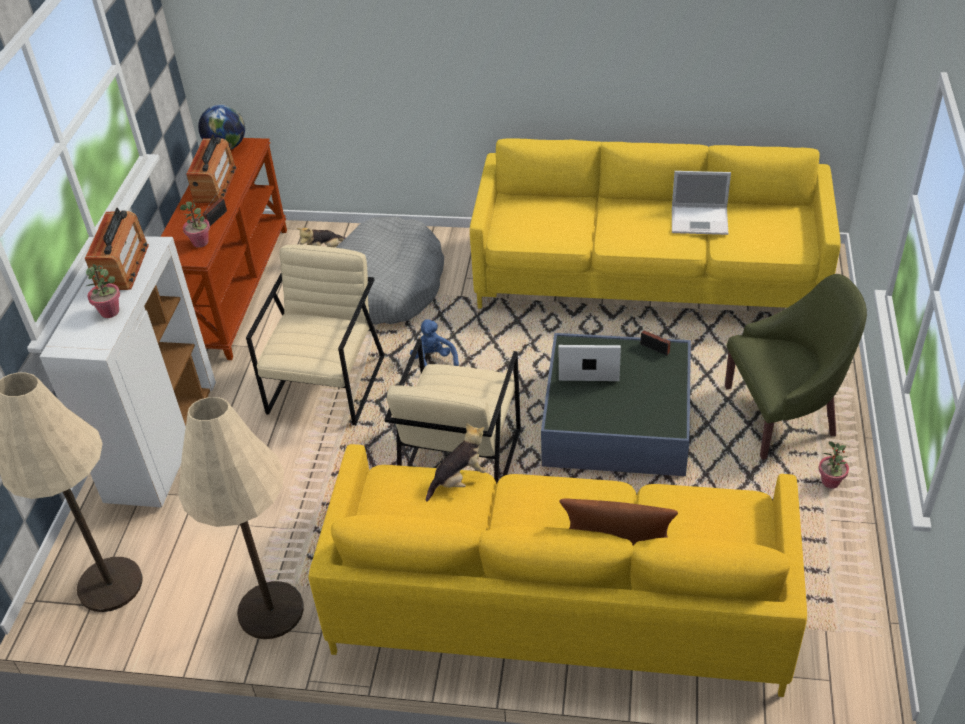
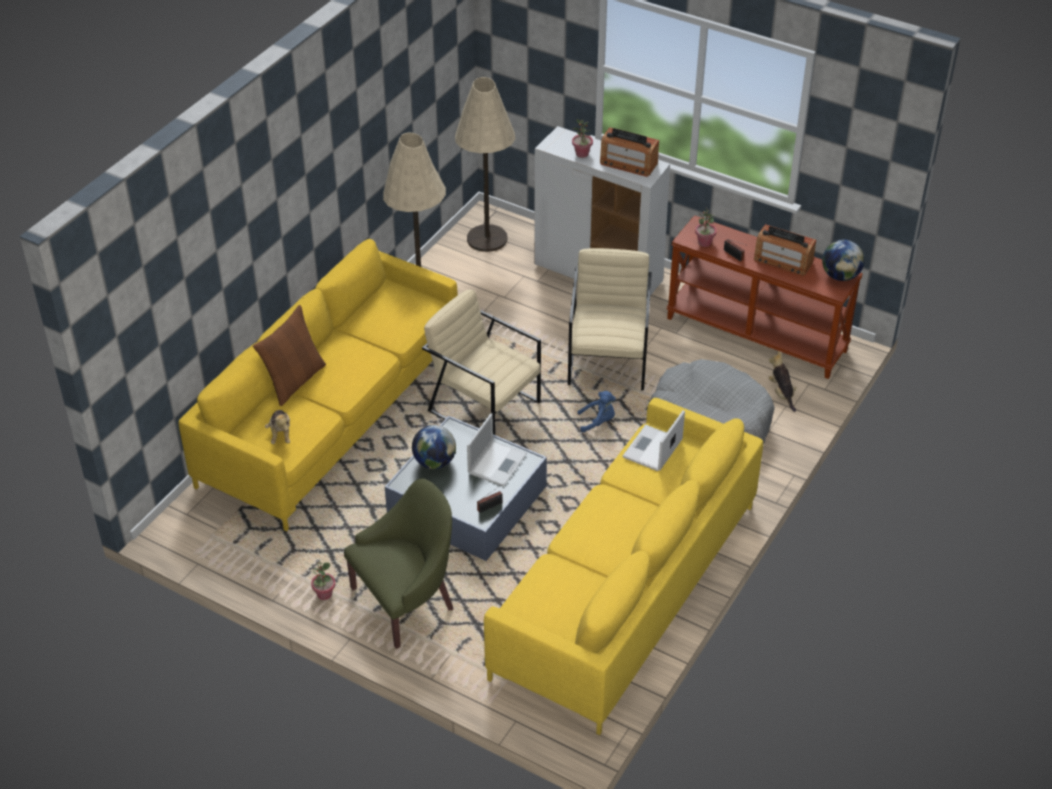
camera: 110 degrees right, 0 degrees up
beige armchair [246,244,385,425] -> beige armchair turned 120 degrees counterclockwise [568,248,652,390]
plush toy [426,423,488,502] -> plush toy moved to [265,410,290,444]
laptop [672,171,731,235] -> laptop moved to [623,410,685,471]
green armchair [725,274,867,459] -> green armchair turned 135 degrees counterclockwise [344,478,453,649]
none -> globe [412,425,456,469]

